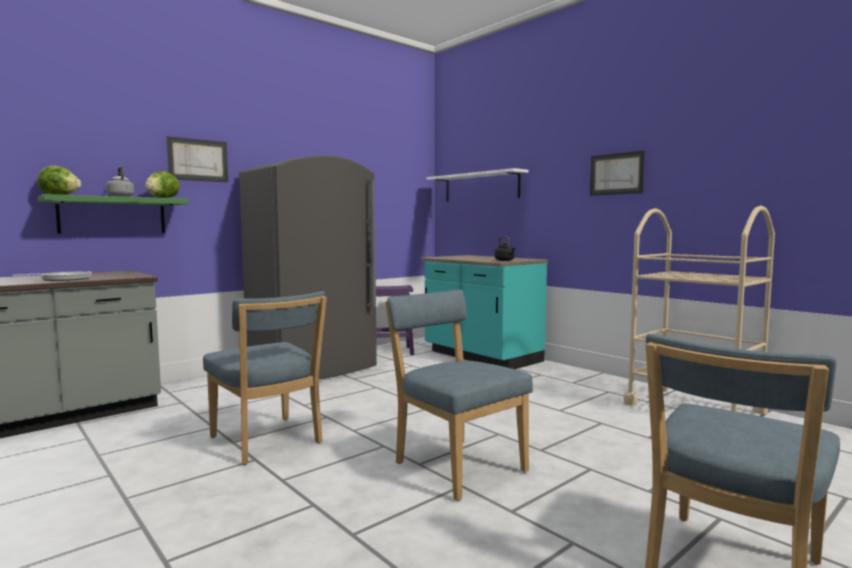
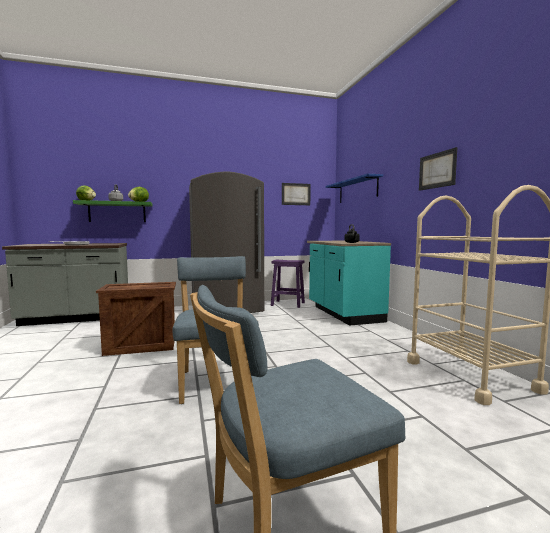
camera: 25 degrees right, 0 degrees up
picture [166,136,228,182] -> picture moved to [282,183,311,205]
blue chair [203,291,327,465] -> crate [96,282,176,356]
white shelf [426,168,528,202] -> blue shelf [325,174,383,203]

